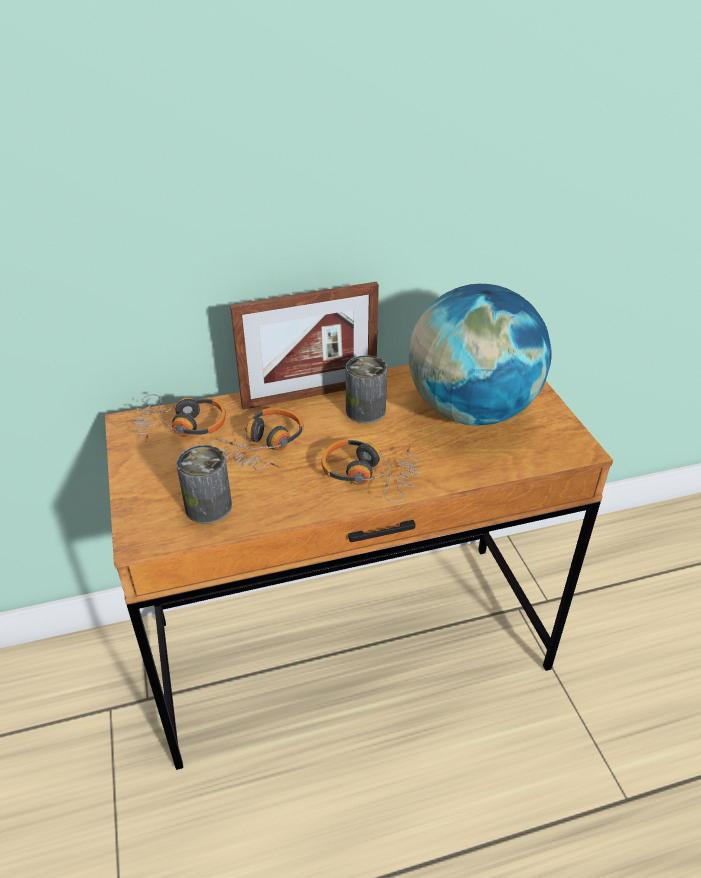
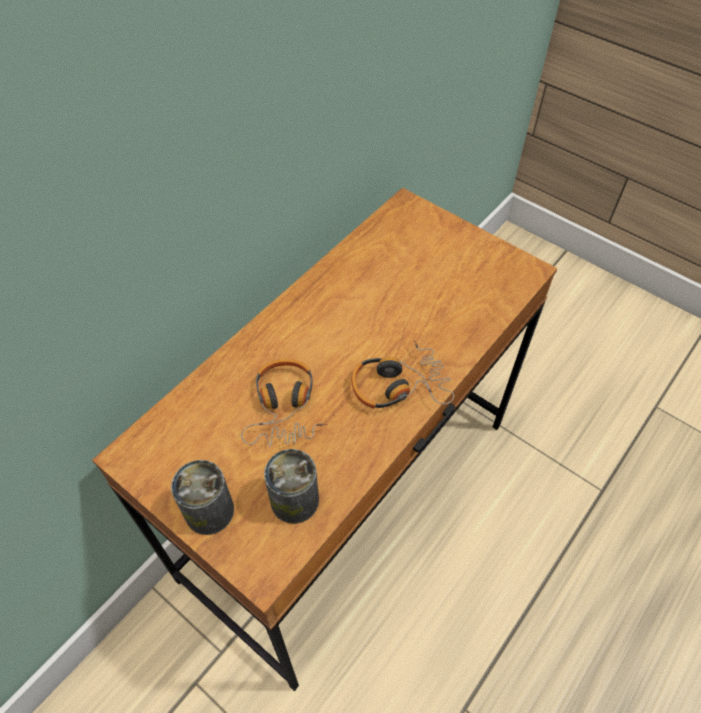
camera: 35 degrees left, 15 degrees up
headphones [134,394,226,442] -> none
picture frame [230,282,379,410] -> none
can [346,355,387,423] -> can moved to [171,460,234,535]
globe [409,284,552,426] -> none

